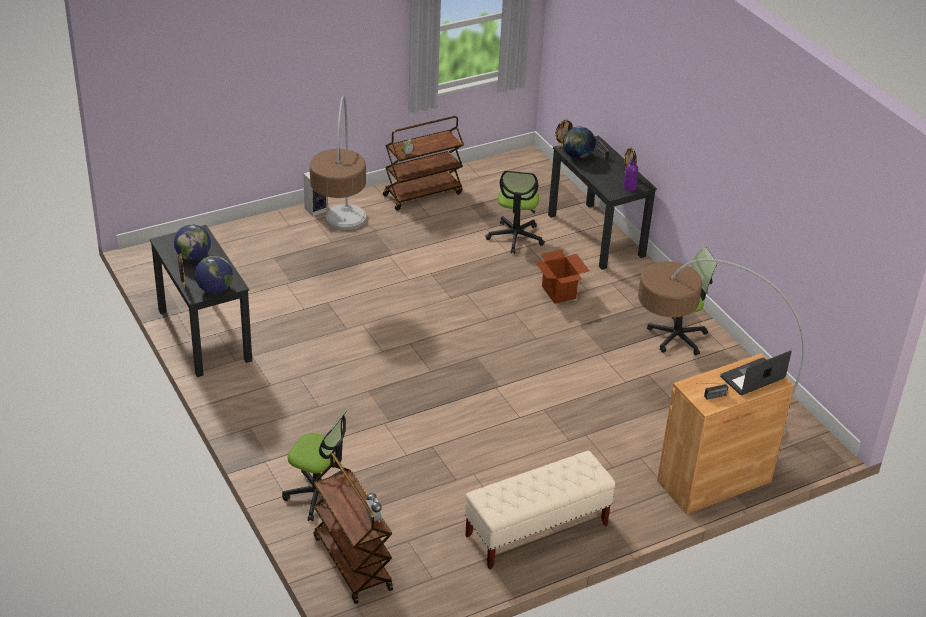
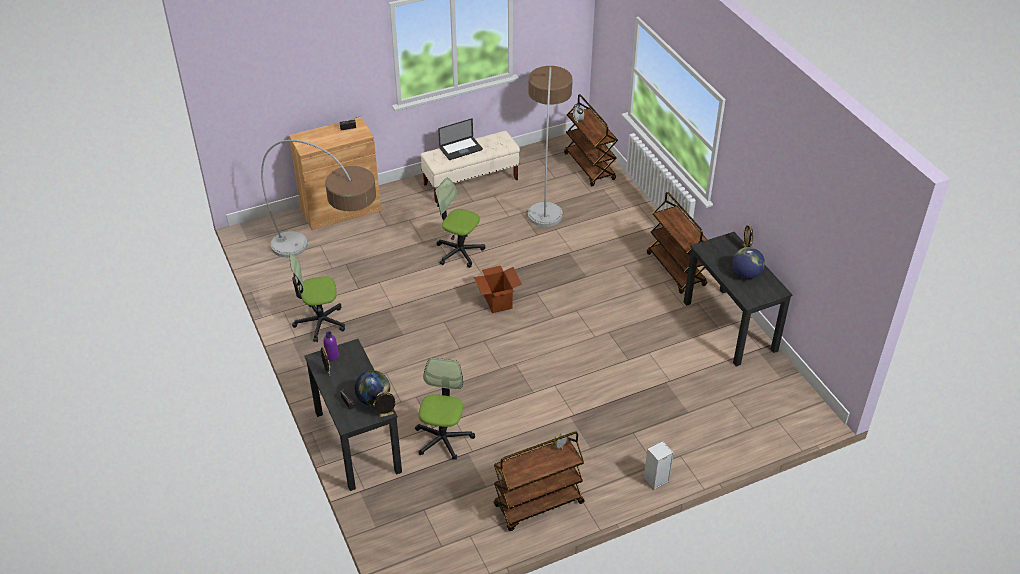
camera: 175 degrees left, 5 degrees up
globe [195,256,233,294] -> none
office chair [282,409,348,521] -> office chair moved to [435,178,485,268]
floor lamp [310,96,366,230] -> floor lamp moved to [528,66,573,227]
cardboard box [535,249,590,304] -> cardboard box moved to [474,266,522,313]
laptop [720,351,792,395] -> laptop moved to [438,118,483,160]
none -> brown cart [647,192,708,294]

